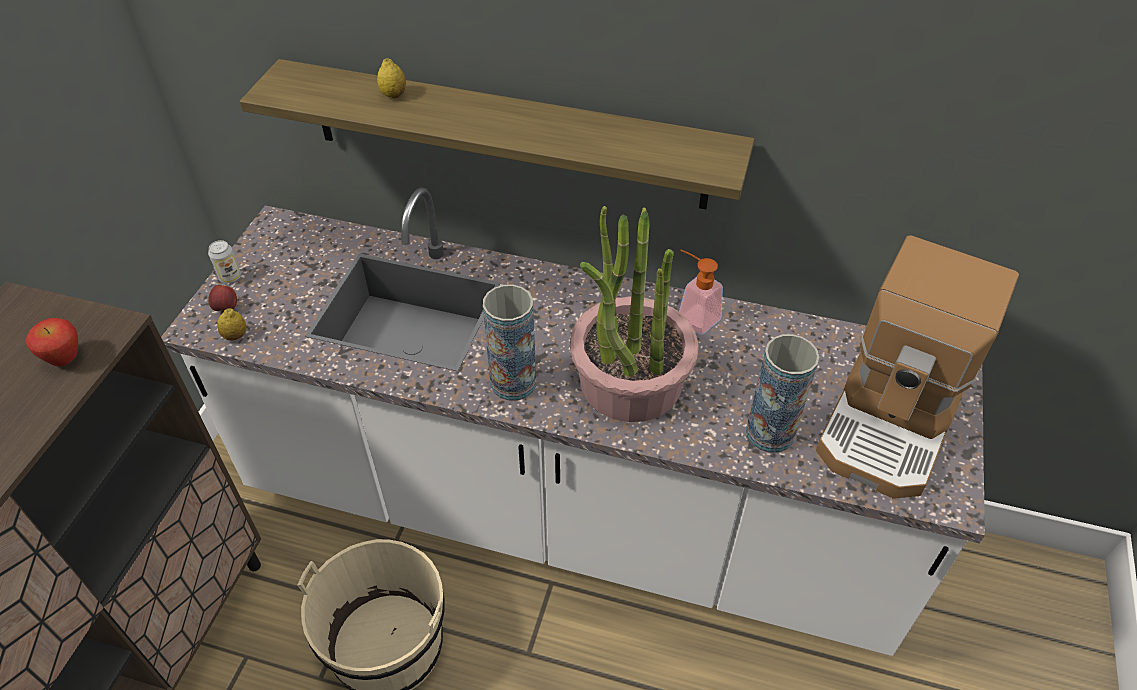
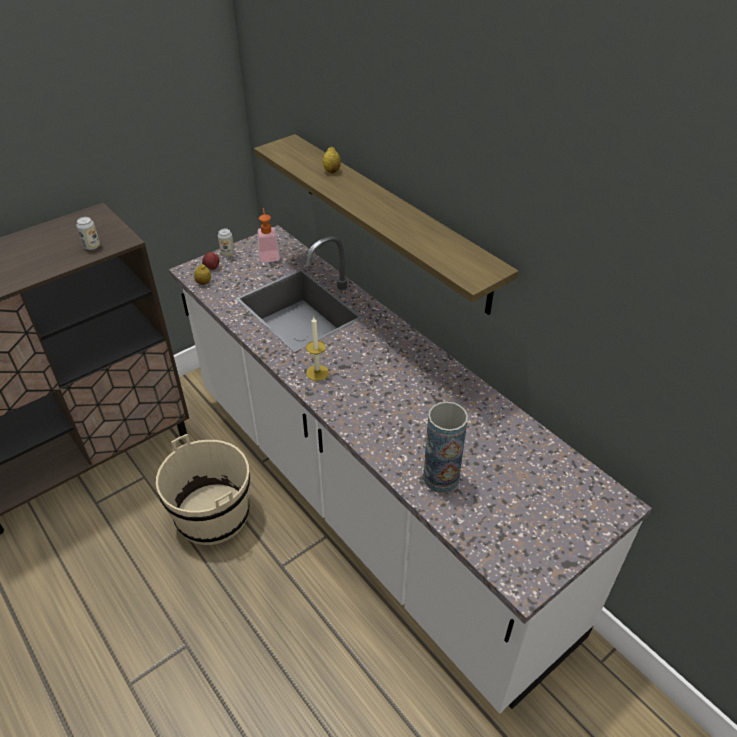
camera: 35 degrees right, 5 degrees down
apple [26,318,78,366] -> can [76,217,100,250]
vase [483,285,536,401] -> candle [306,317,329,381]
potted plant [570,206,699,422] -> none
soap dispenser [679,250,723,335] -> soap dispenser moved to [258,208,280,263]
coffee machine [816,235,1019,499] -> none

